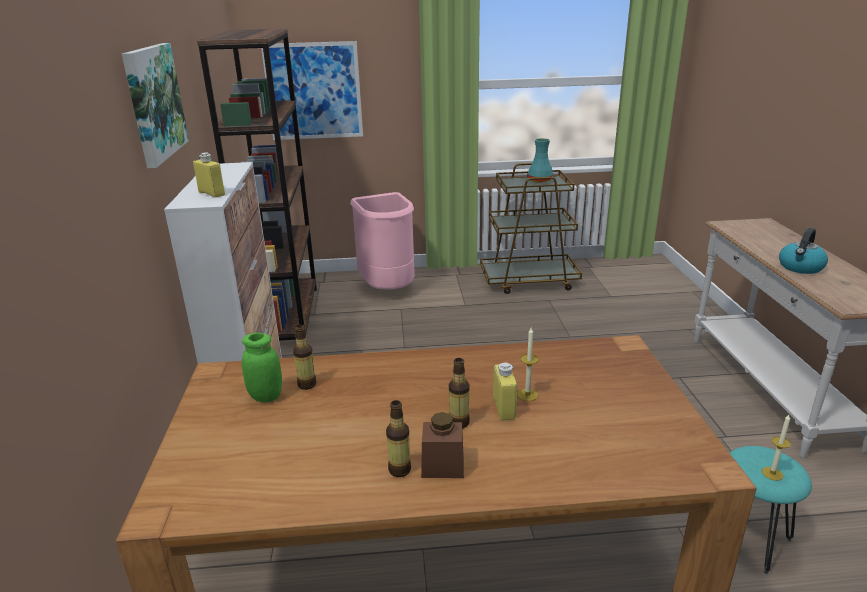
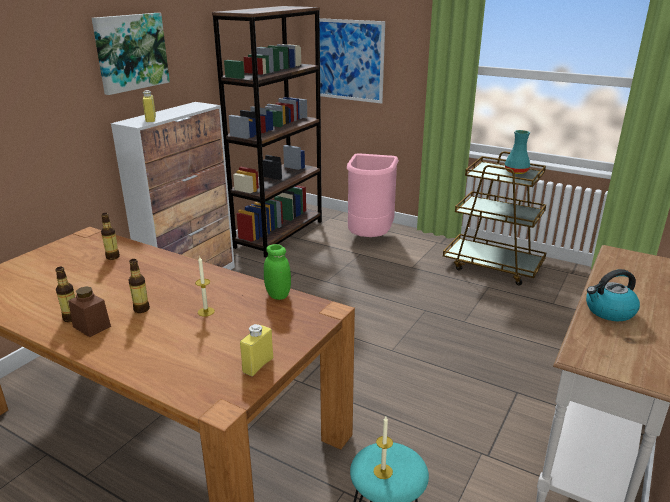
camera: 35 degrees right, 0 degrees up
green jar [242,333,282,402] -> green jar moved to [264,244,291,300]
yellow bottle [493,362,517,421] -> yellow bottle moved to [240,324,273,376]

